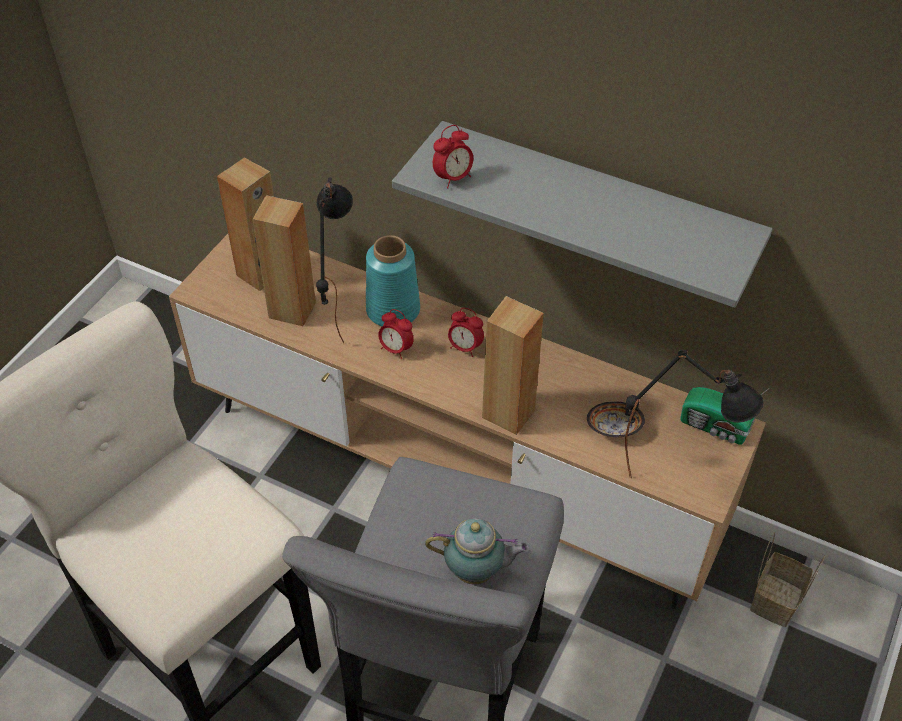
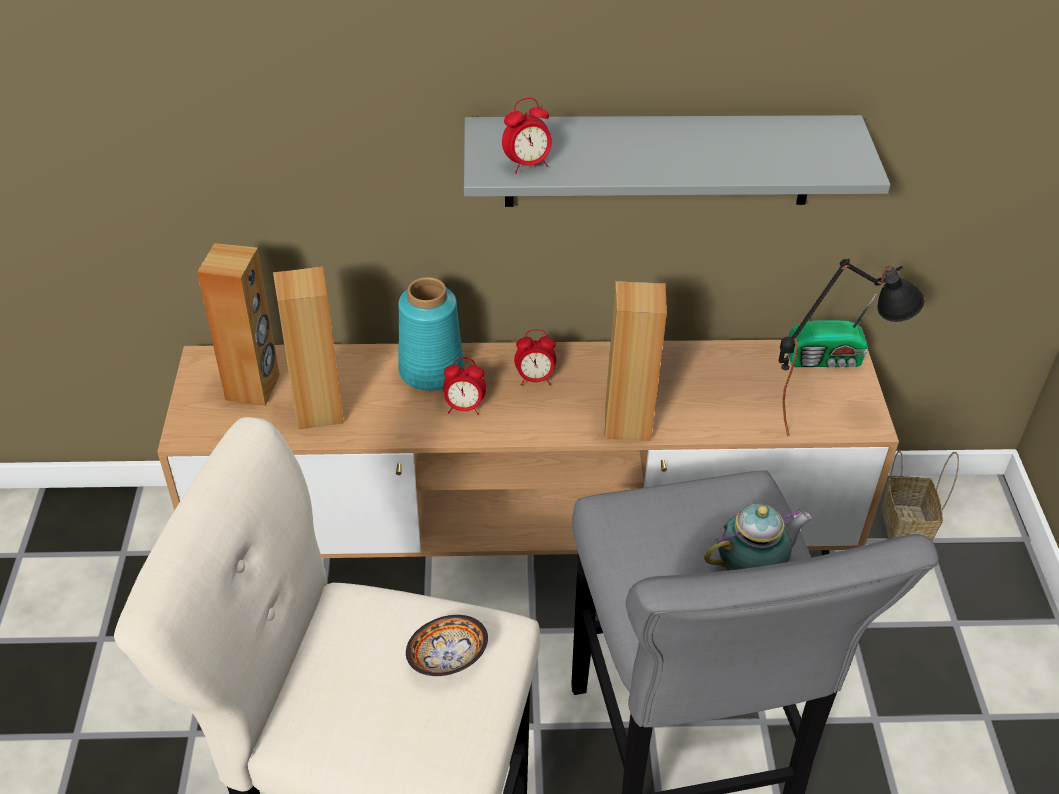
camera: 30 degrees left, 5 degrees down
black table lamp [316,177,353,343] -> none
alarm clock [433,125,473,188] -> alarm clock turned 45 degrees clockwise [502,98,552,173]
bowl [587,401,645,437] -> bowl moved to [406,615,488,676]

